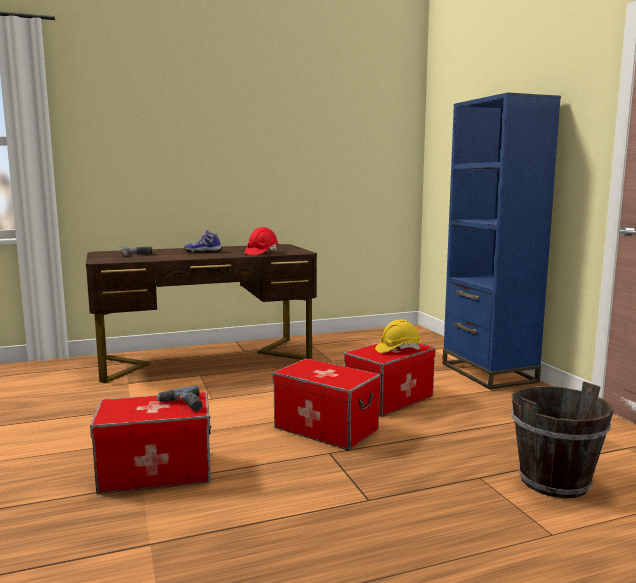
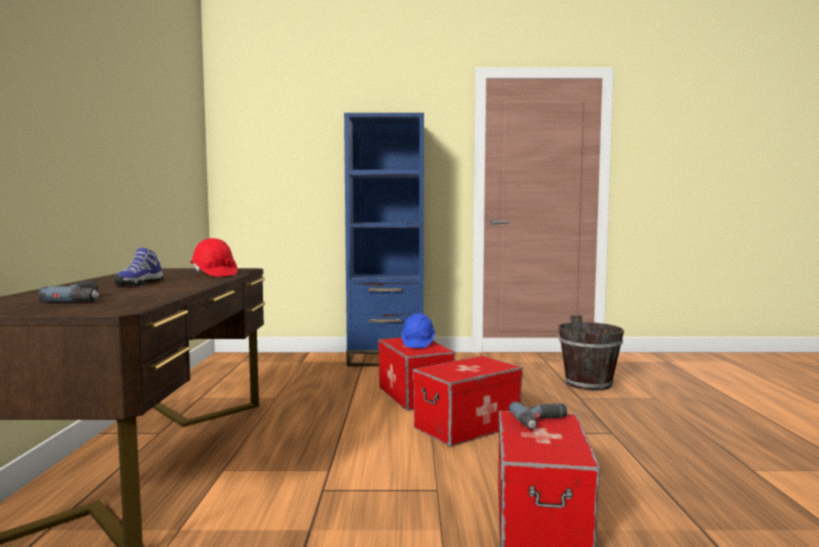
camera: 70 degrees left, 5 degrees down
yellow hard hat [375,319,421,353] -> blue hard hat [402,313,435,348]

